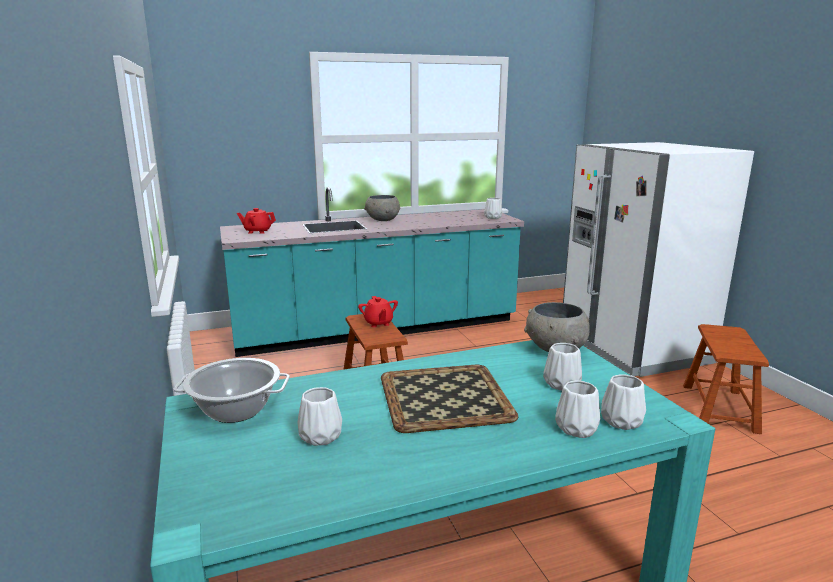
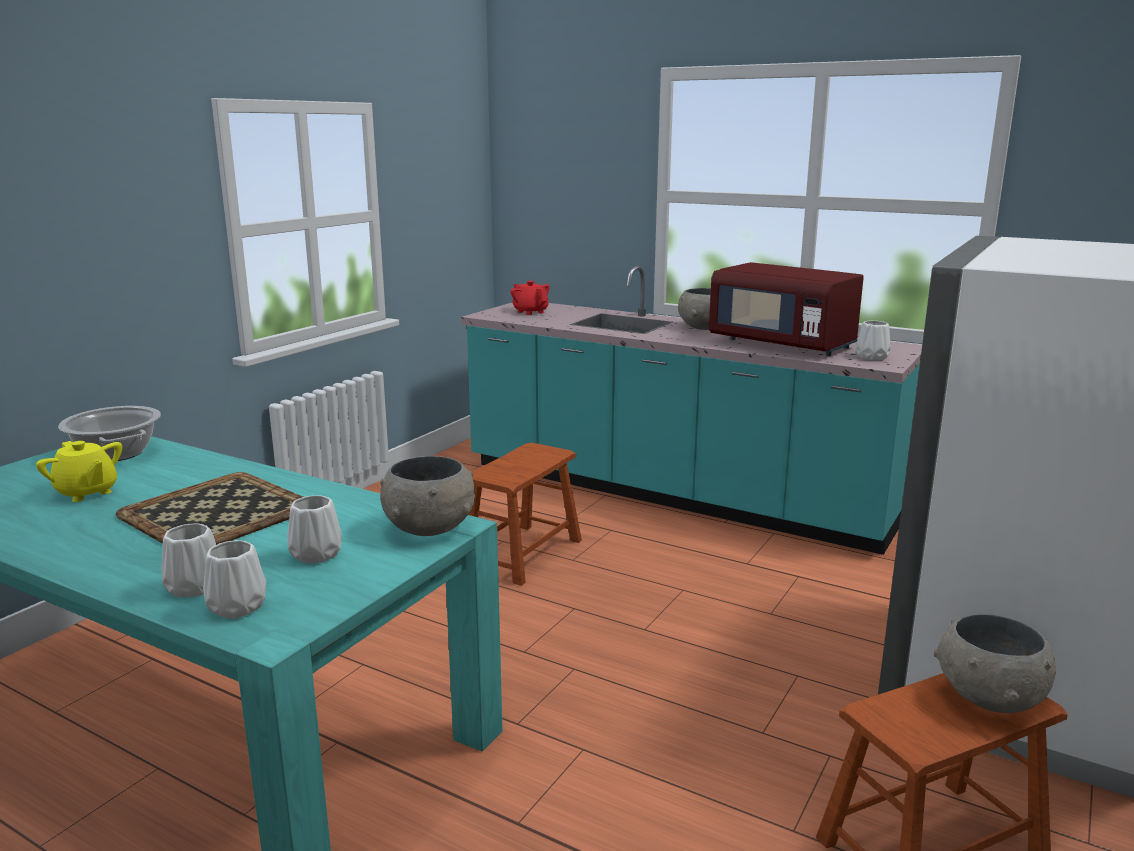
camera: 50 degrees right, 0 degrees up
white vase [298,387,342,446] -> yellow teapot [36,441,122,502]
red teapot [358,296,398,327] -> none
none -> red microwave [709,262,864,356]
none -> grey bowl [934,614,1056,713]

